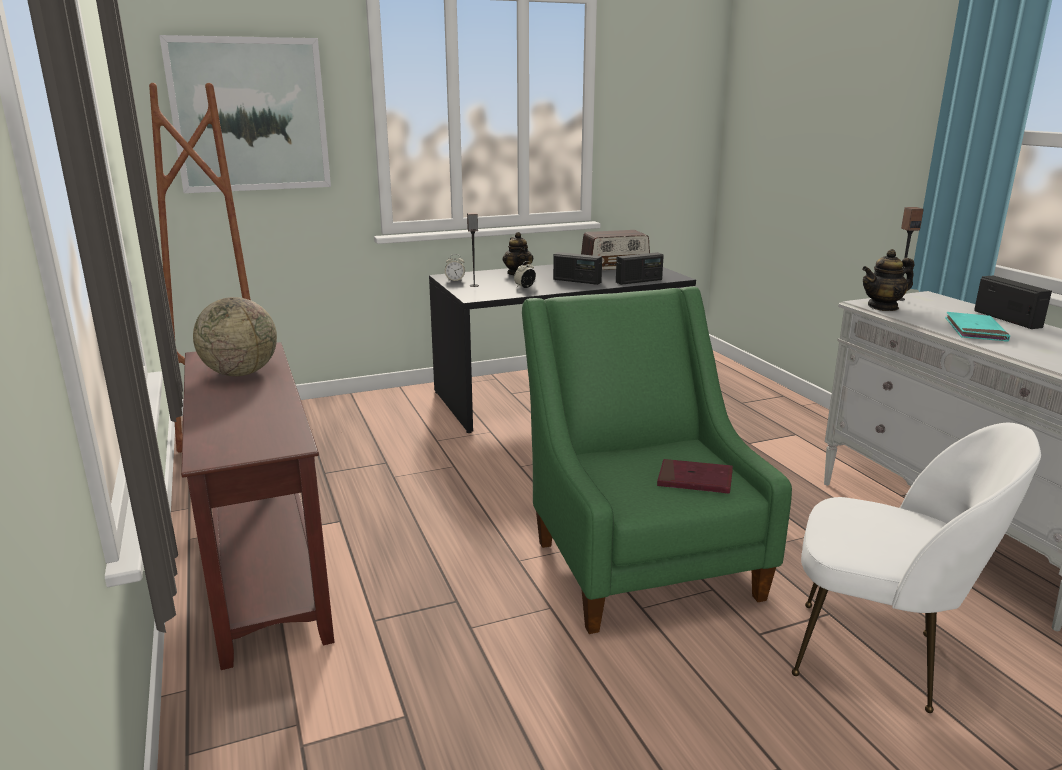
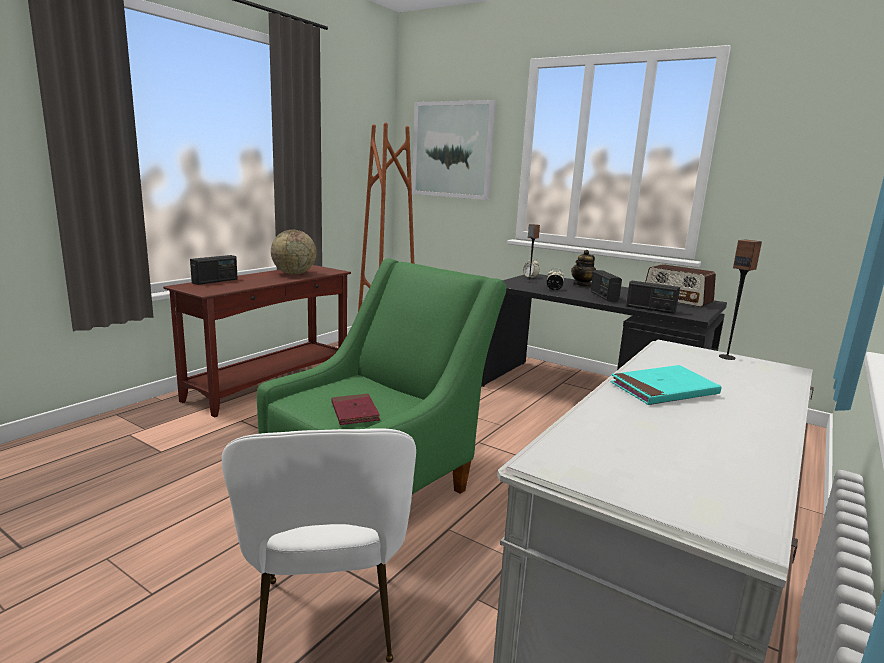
camera: 55 degrees right, 5 degrees down
teapot [862,249,914,311] -> none
radio [974,276,1052,329] -> radio moved to [190,255,238,285]

